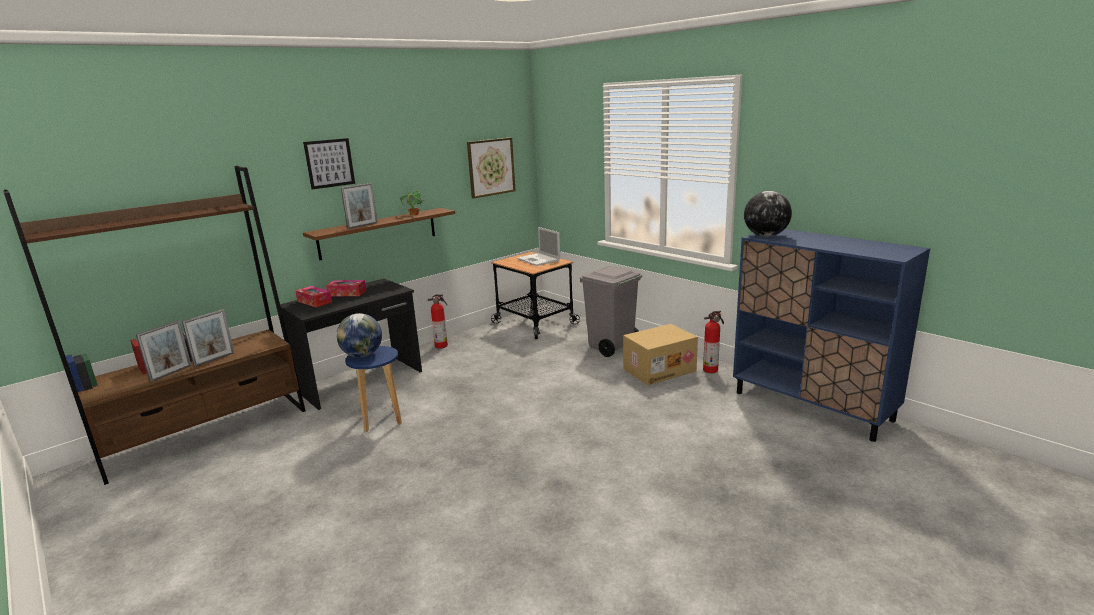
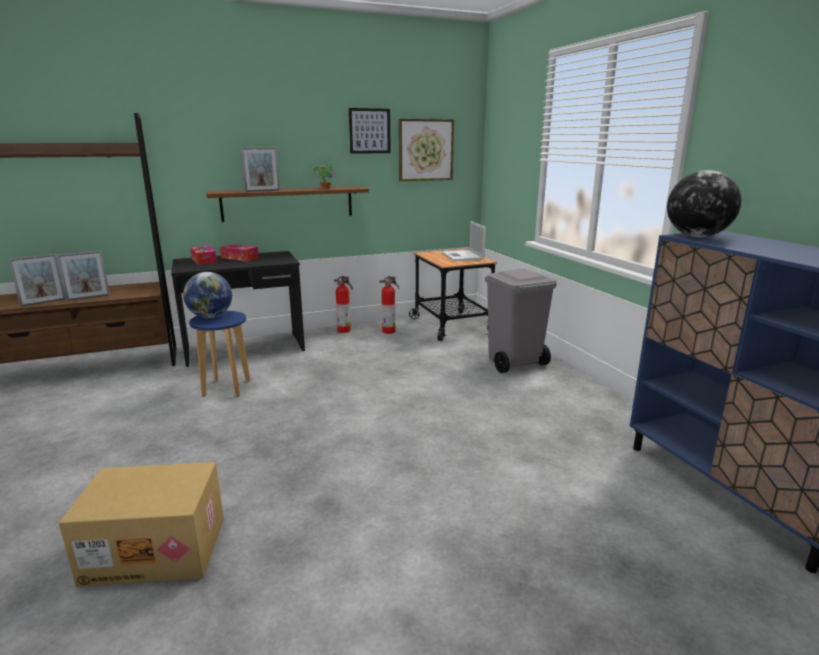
camera: 20 degrees right, 0 degrees up
picture [303,138,355,190] -> picture moved to [349,108,391,154]
cardboard box [623,324,698,385] -> cardboard box moved to [59,462,224,587]
fire extinguisher [703,310,724,373] -> fire extinguisher moved to [379,276,399,334]

